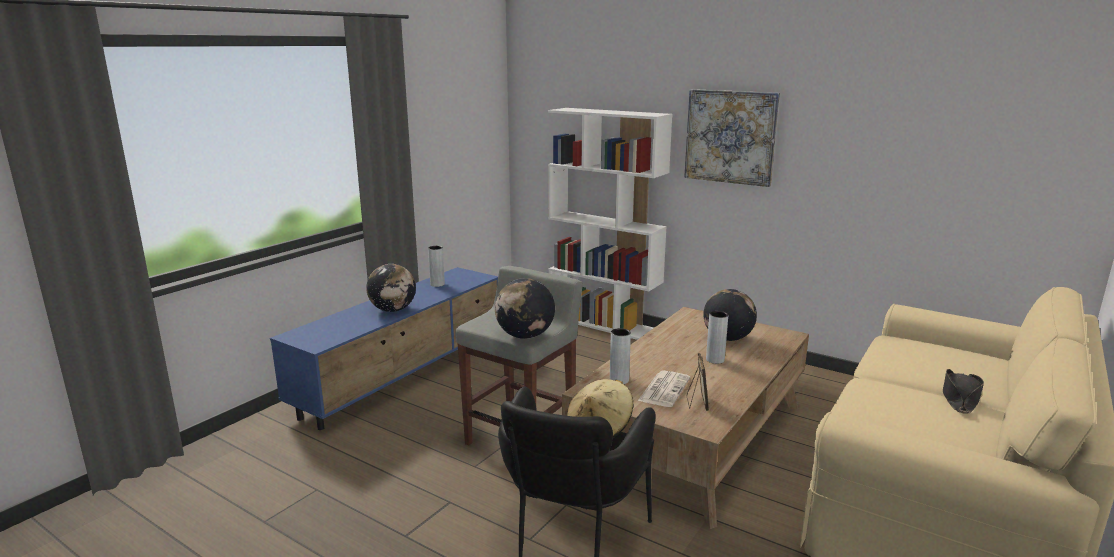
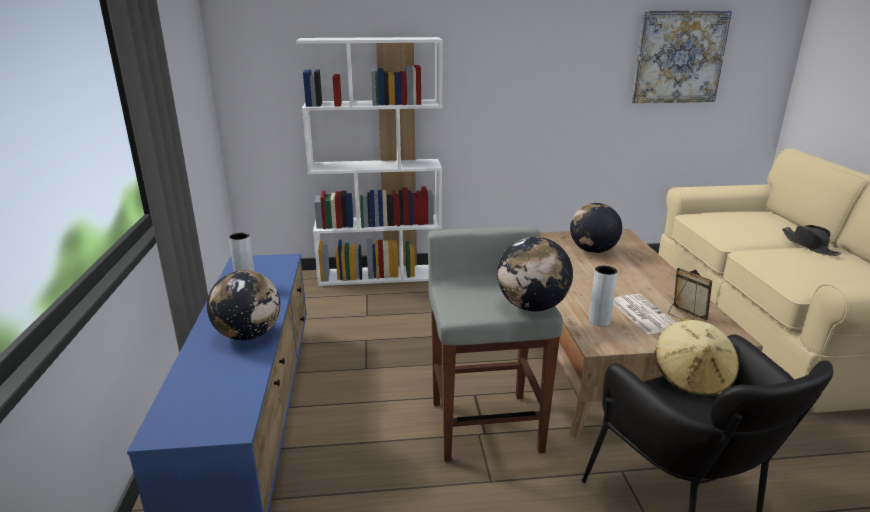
camera: 40 degrees left, 5 degrees up
picture [684,89,780,187] -> picture moved to [632,10,732,103]
grey vase [706,311,728,364] -> none

